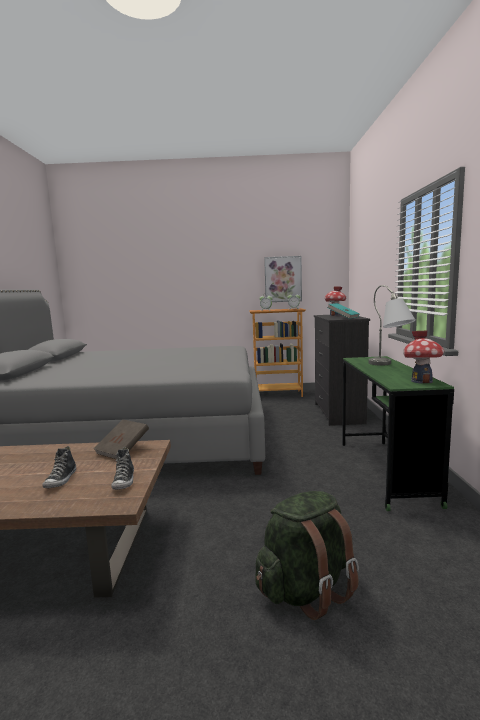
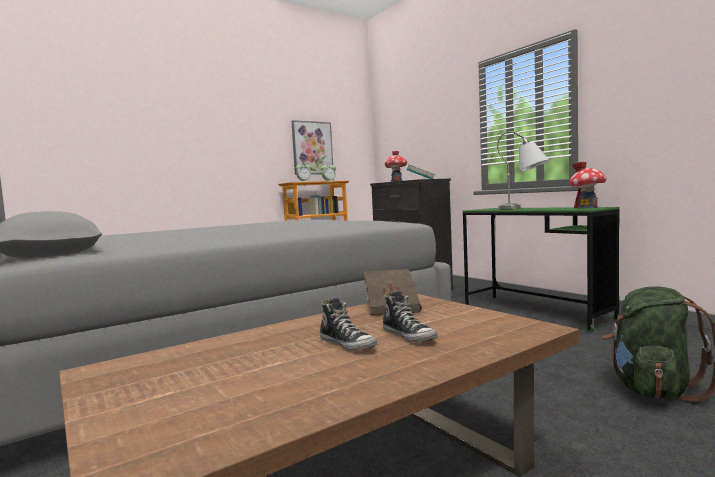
camera: 35 degrees left, 5 degrees down
shoe [112,447,134,490] -> shoe moved to [320,297,377,351]

